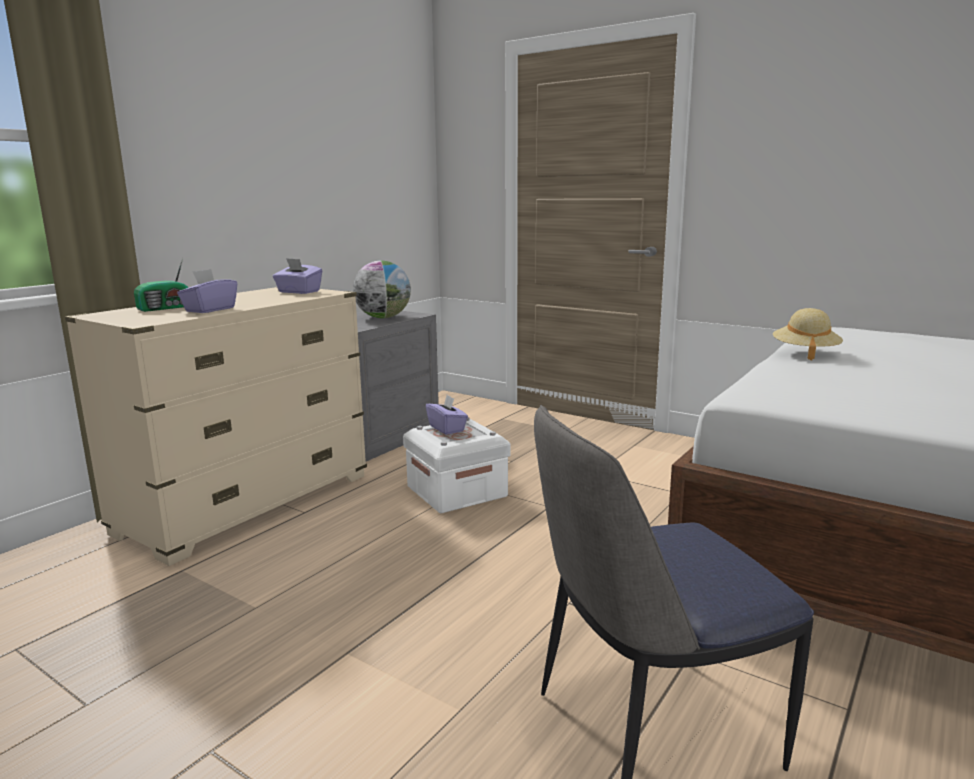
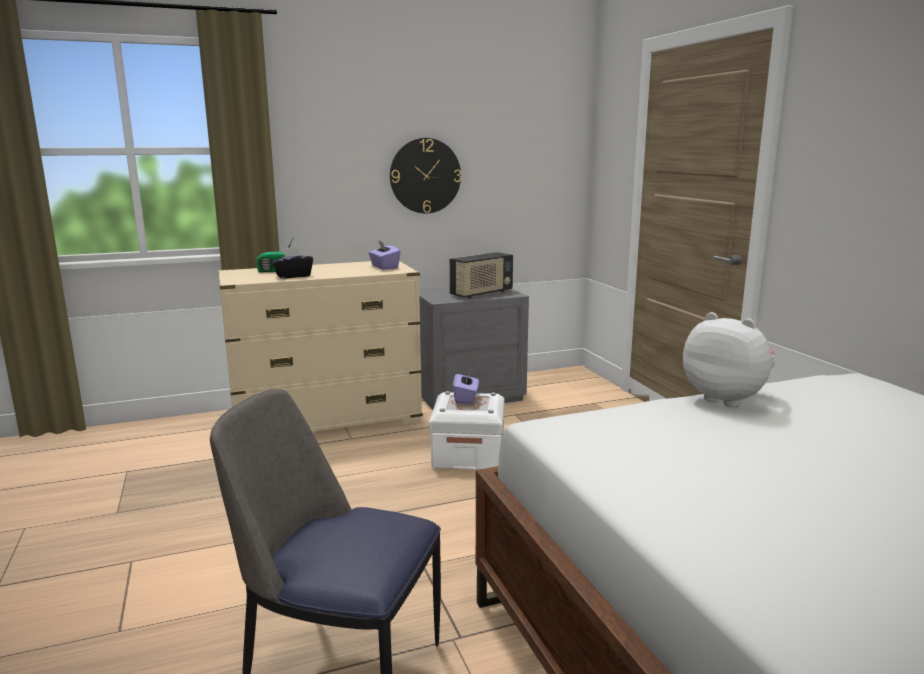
camera: 35 degrees right, 0 degrees up
purple tissue box [177,269,237,313] -> black tissue box [272,247,313,279]
globe [353,261,411,318] -> radio [450,252,513,298]
beige hat [773,308,843,361] -> plush toy [683,312,776,407]
none -> wall clock [390,138,461,214]

